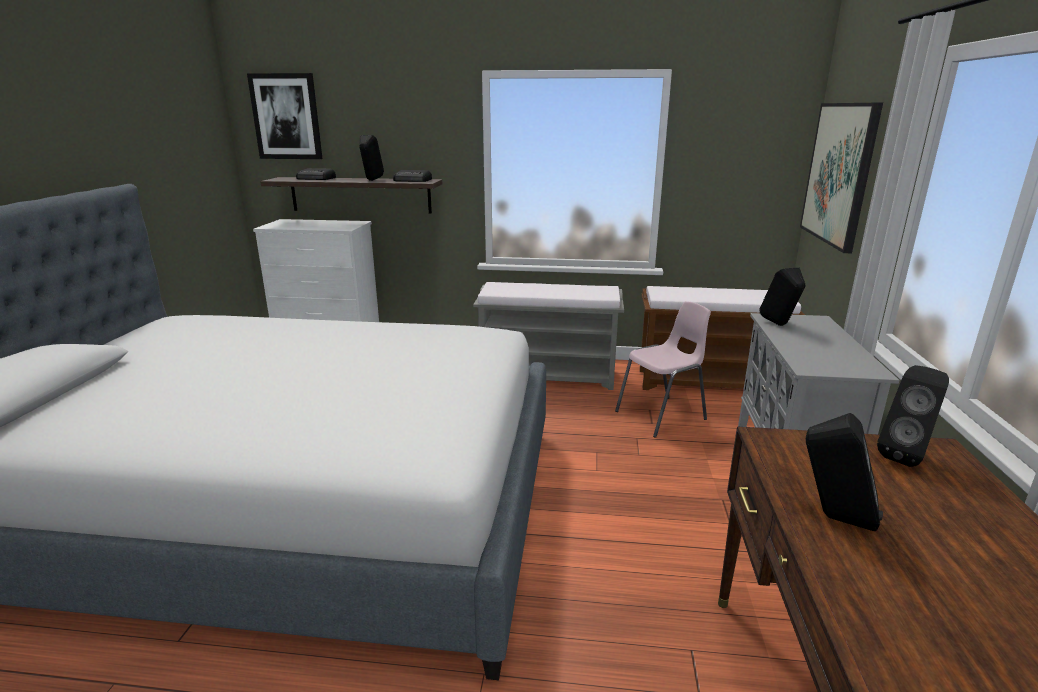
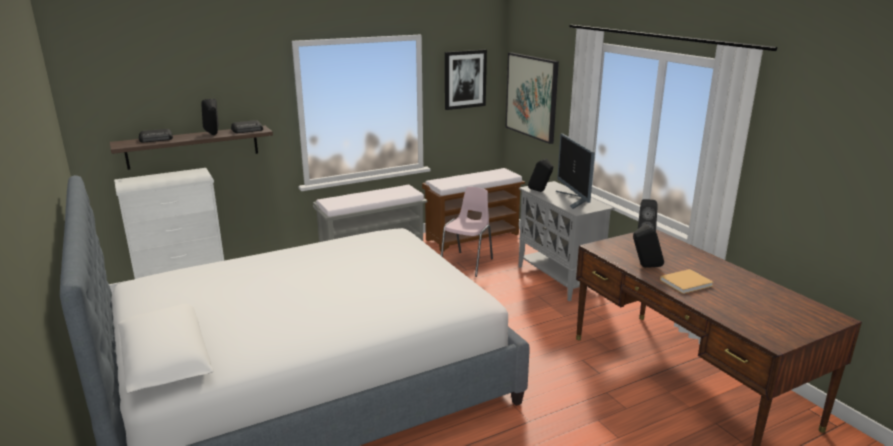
camera: 35 degrees left, 0 degrees up
picture [247,73,322,159] -> picture moved to [445,50,487,110]
none -> monitor [556,133,595,209]
none -> beige book [660,269,714,294]

